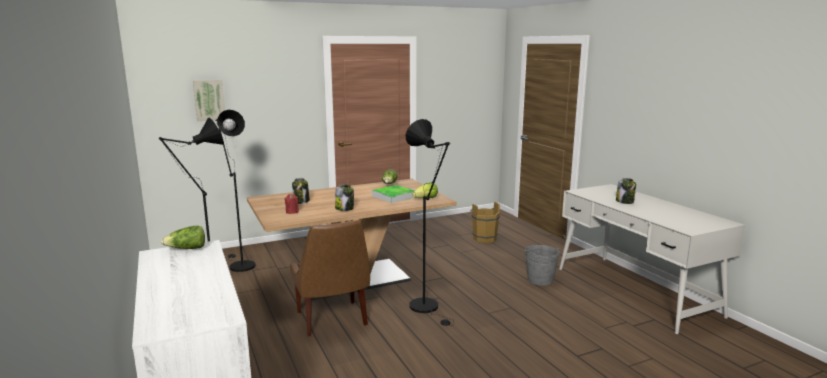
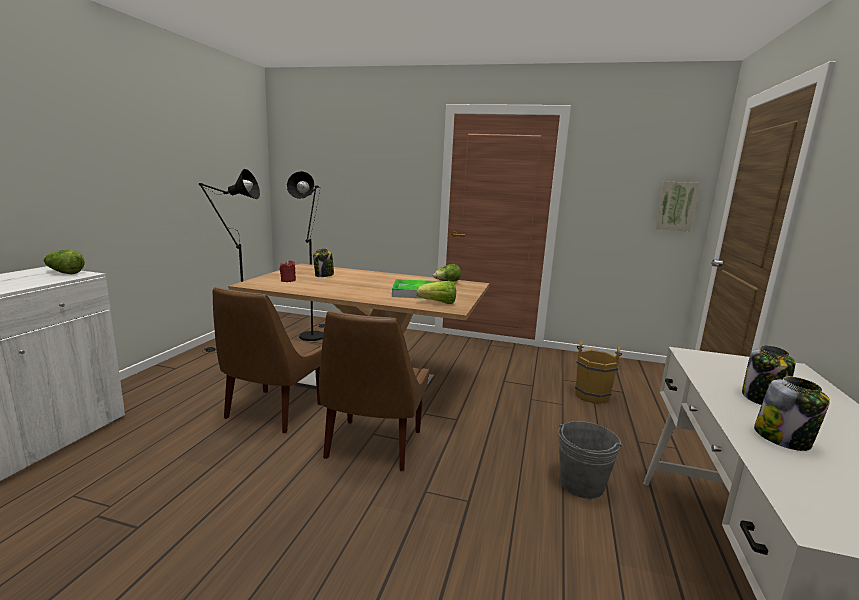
camera: 40 degrees right, 0 degrees up
picture [193,80,225,122] -> picture moved to [655,181,700,231]
jar [335,184,354,211] -> jar moved to [754,376,830,451]
black floor lamp [406,119,454,326] -> brown chair [319,311,430,471]

